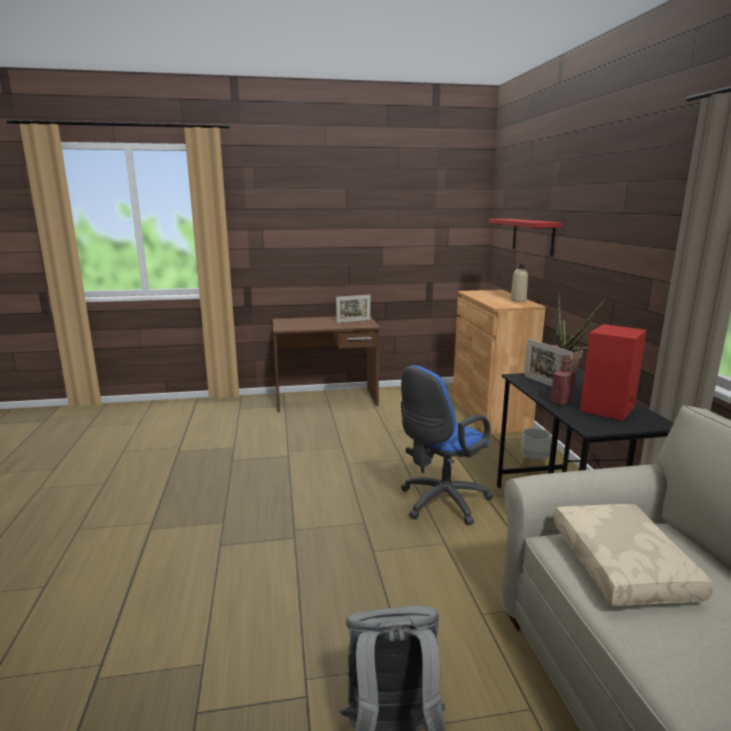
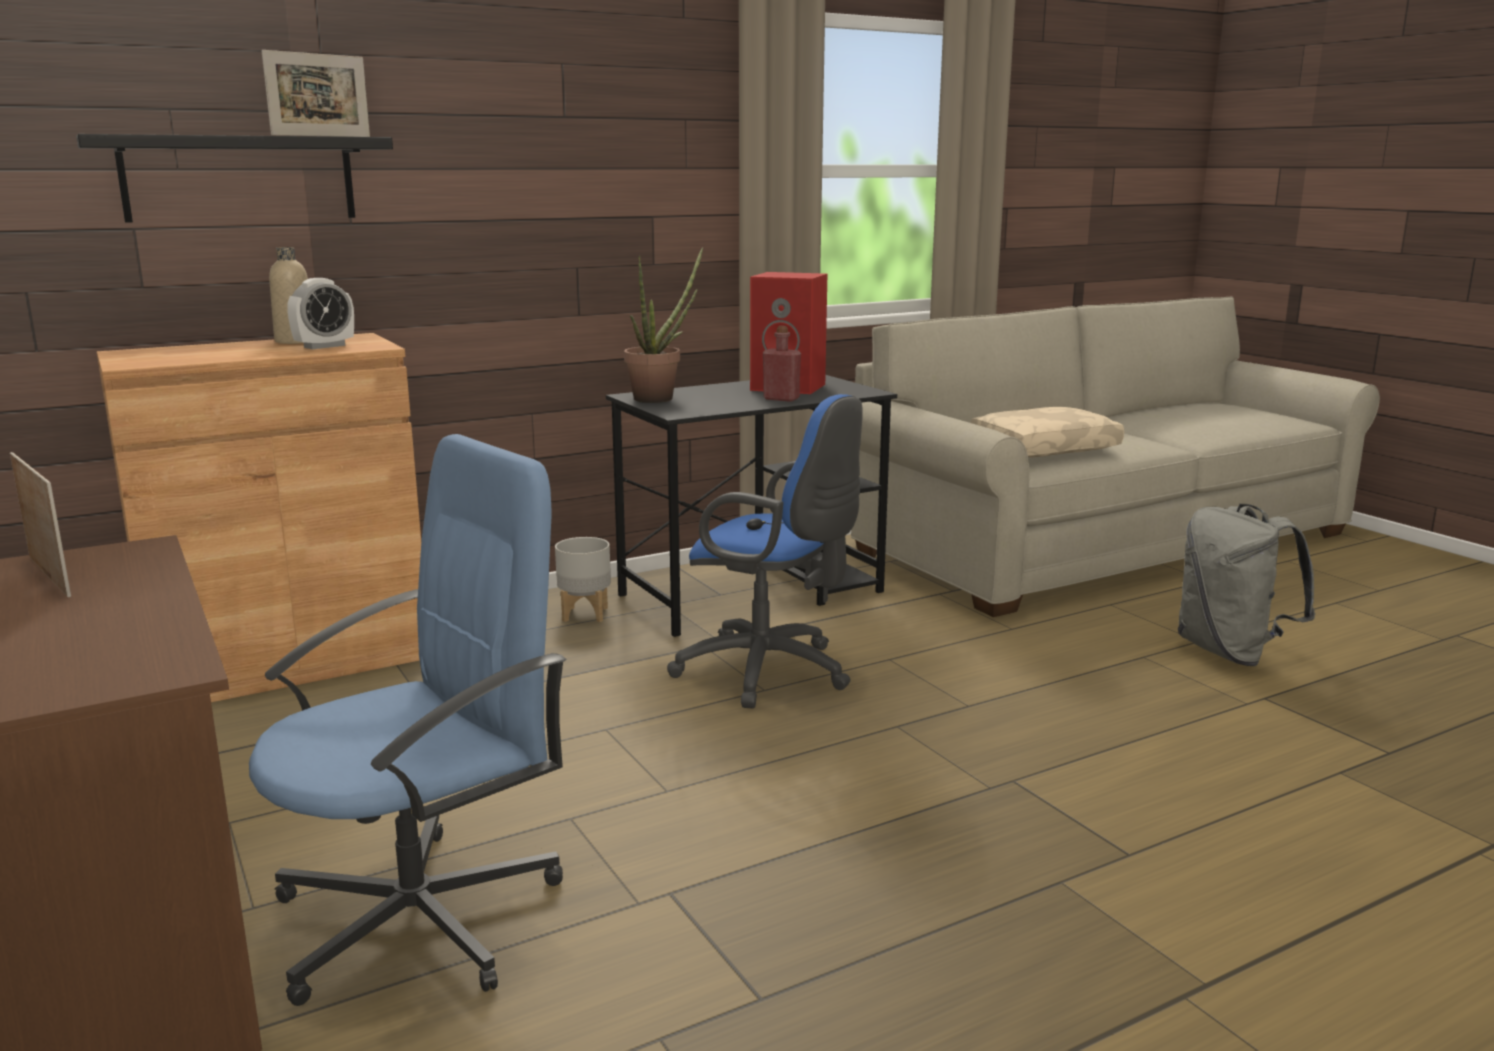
camera: 110 degrees left, 0 degrees up
red shelf [488,219,562,256] -> black shelf [76,134,393,223]
picture frame [524,339,573,387] -> picture frame moved to [261,50,370,137]
none -> blue office chair [249,434,567,1006]
none -> alarm clock [287,278,354,349]

